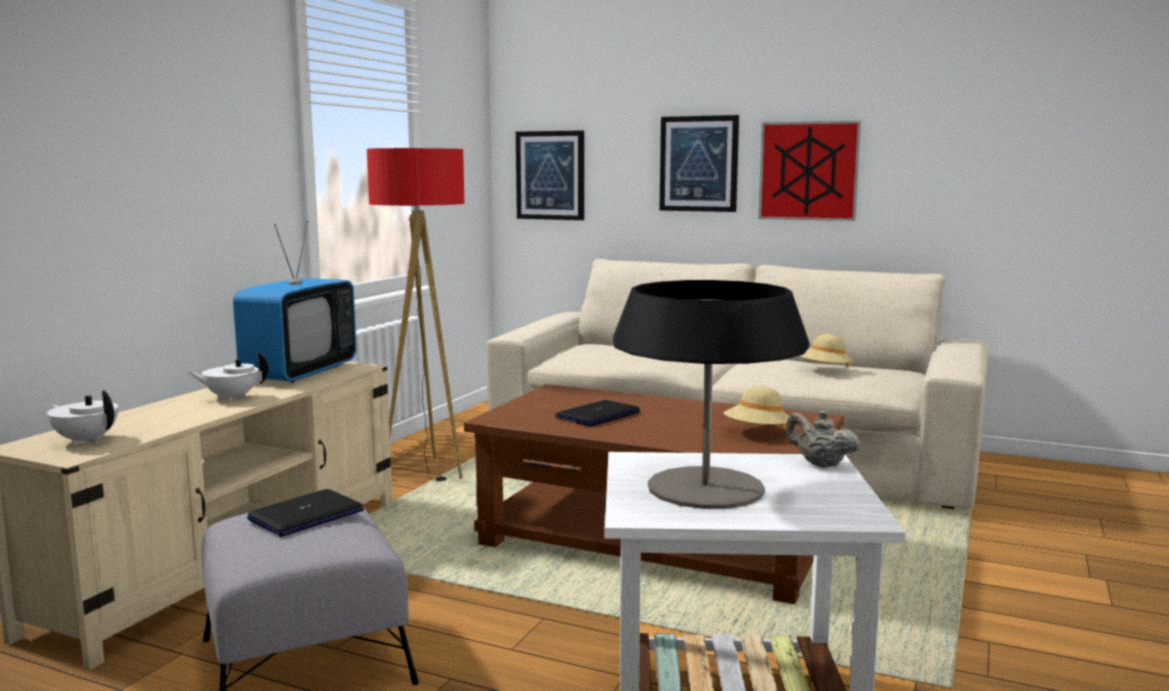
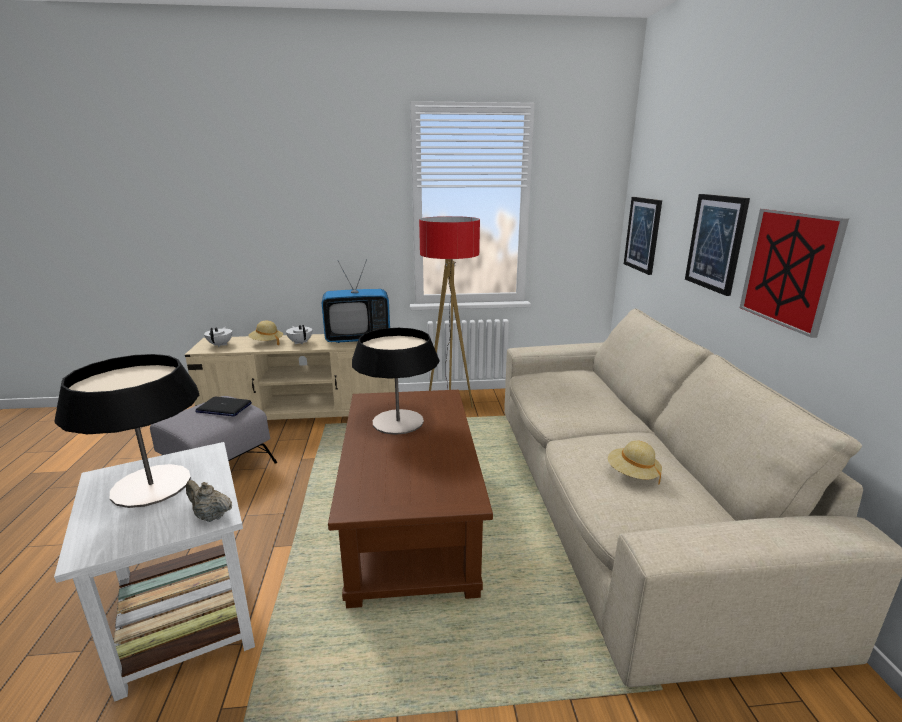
camera: 60 degrees right, 10 degrees up
laptop [555,400,641,426] -> table lamp [352,328,439,435]
beige hat [724,386,789,428] -> beige hat moved to [248,321,283,345]
beige teapot [785,411,860,468] -> beige teapot turned 75 degrees counterclockwise [186,480,232,522]

